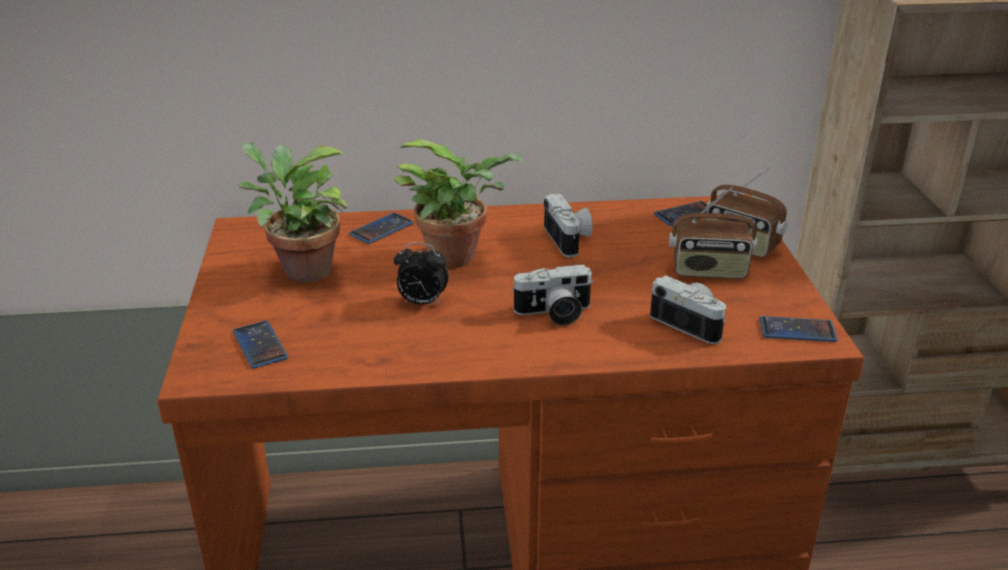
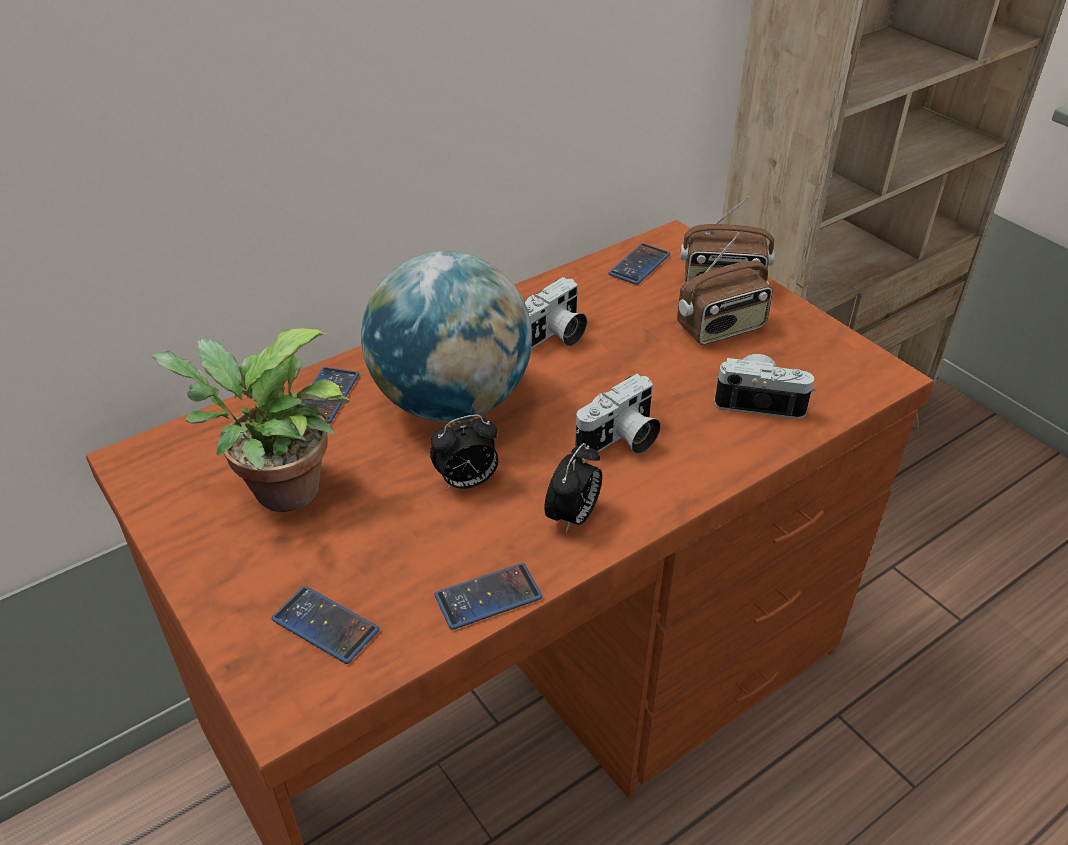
camera: 30 degrees left, 10 degrees up
potted plant [394,139,523,268] -> globe [361,251,532,422]
camera [544,194,593,257] -> camera turned 90 degrees clockwise [525,277,587,349]
phone [759,316,838,342] -> phone moved to [435,563,542,630]
none -> alarm clock [544,443,602,533]

